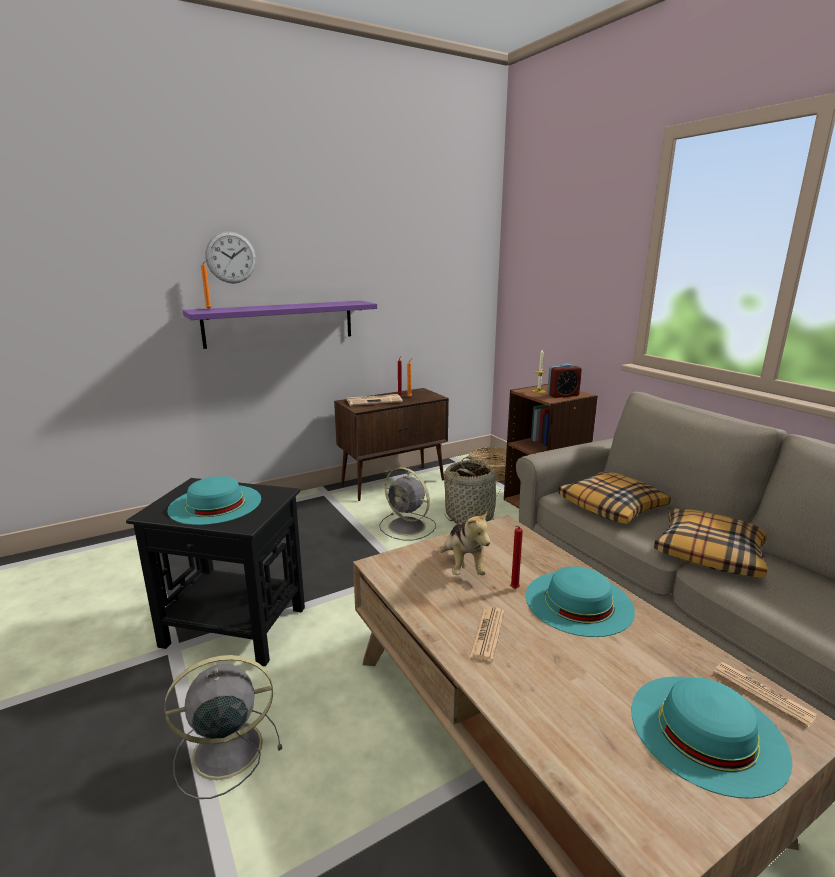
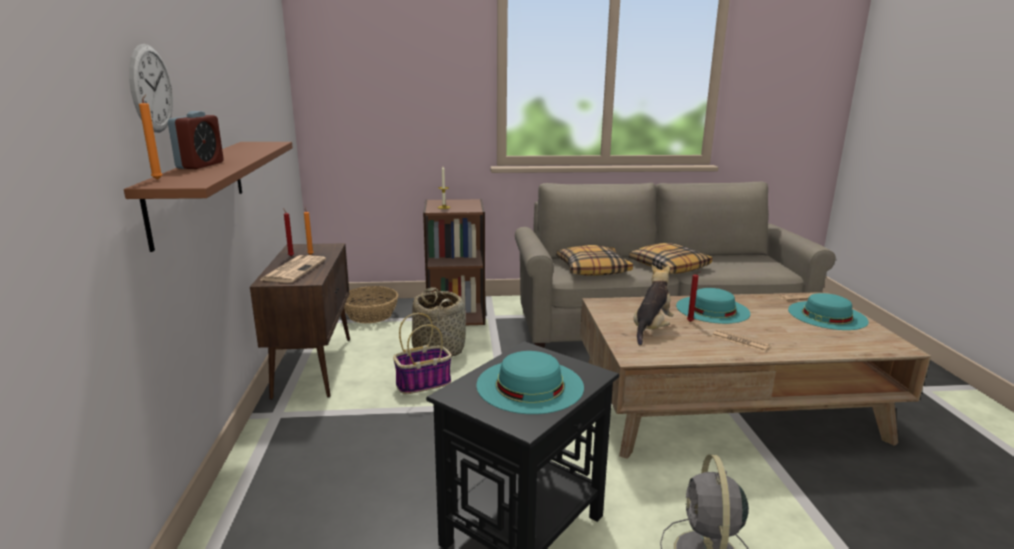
camera: 65 degrees left, 0 degrees up
purple shelf [182,301,377,349] -> brown shelf [124,142,293,252]
grey fan [379,467,436,540] -> basket [393,313,452,394]
plush toy [438,510,490,575] -> plush toy turned 75 degrees counterclockwise [633,265,674,345]
alarm clock [547,363,582,398] -> alarm clock moved to [168,111,224,169]

